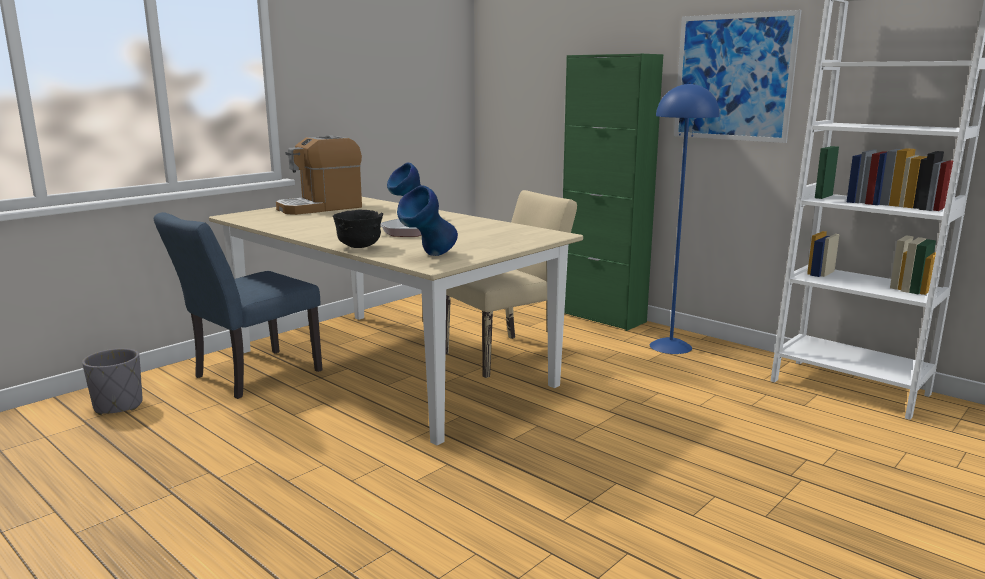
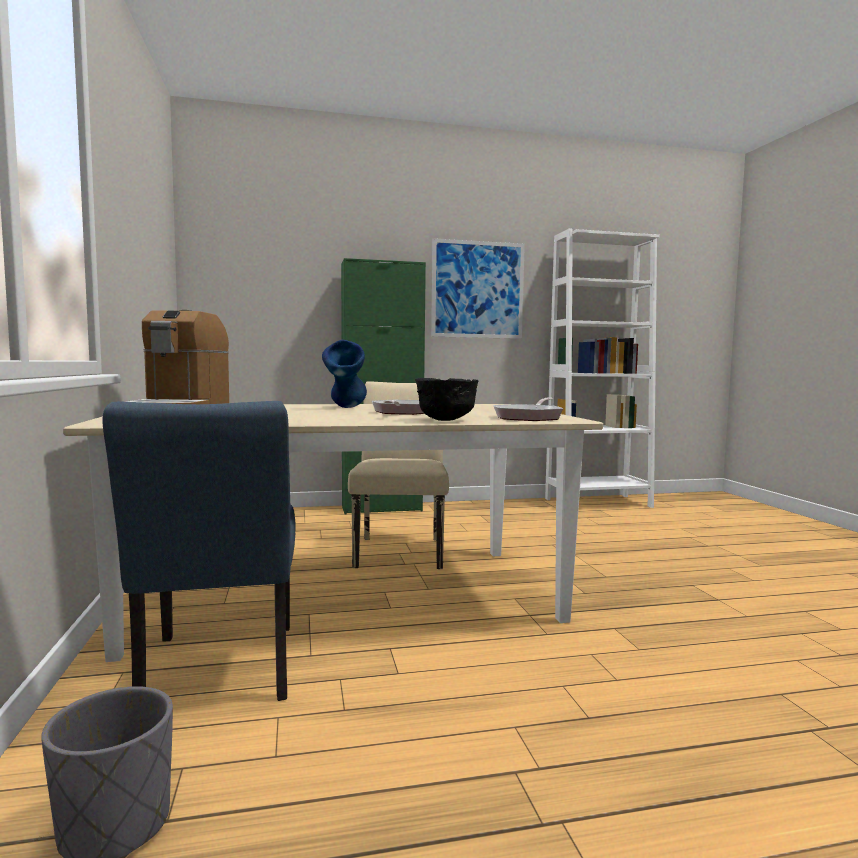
camera: 55 degrees left, 10 degrees down
blue vase [397,185,458,256] -> frying pan [493,397,563,421]
blue floor lamp [650,82,720,354] -> none

